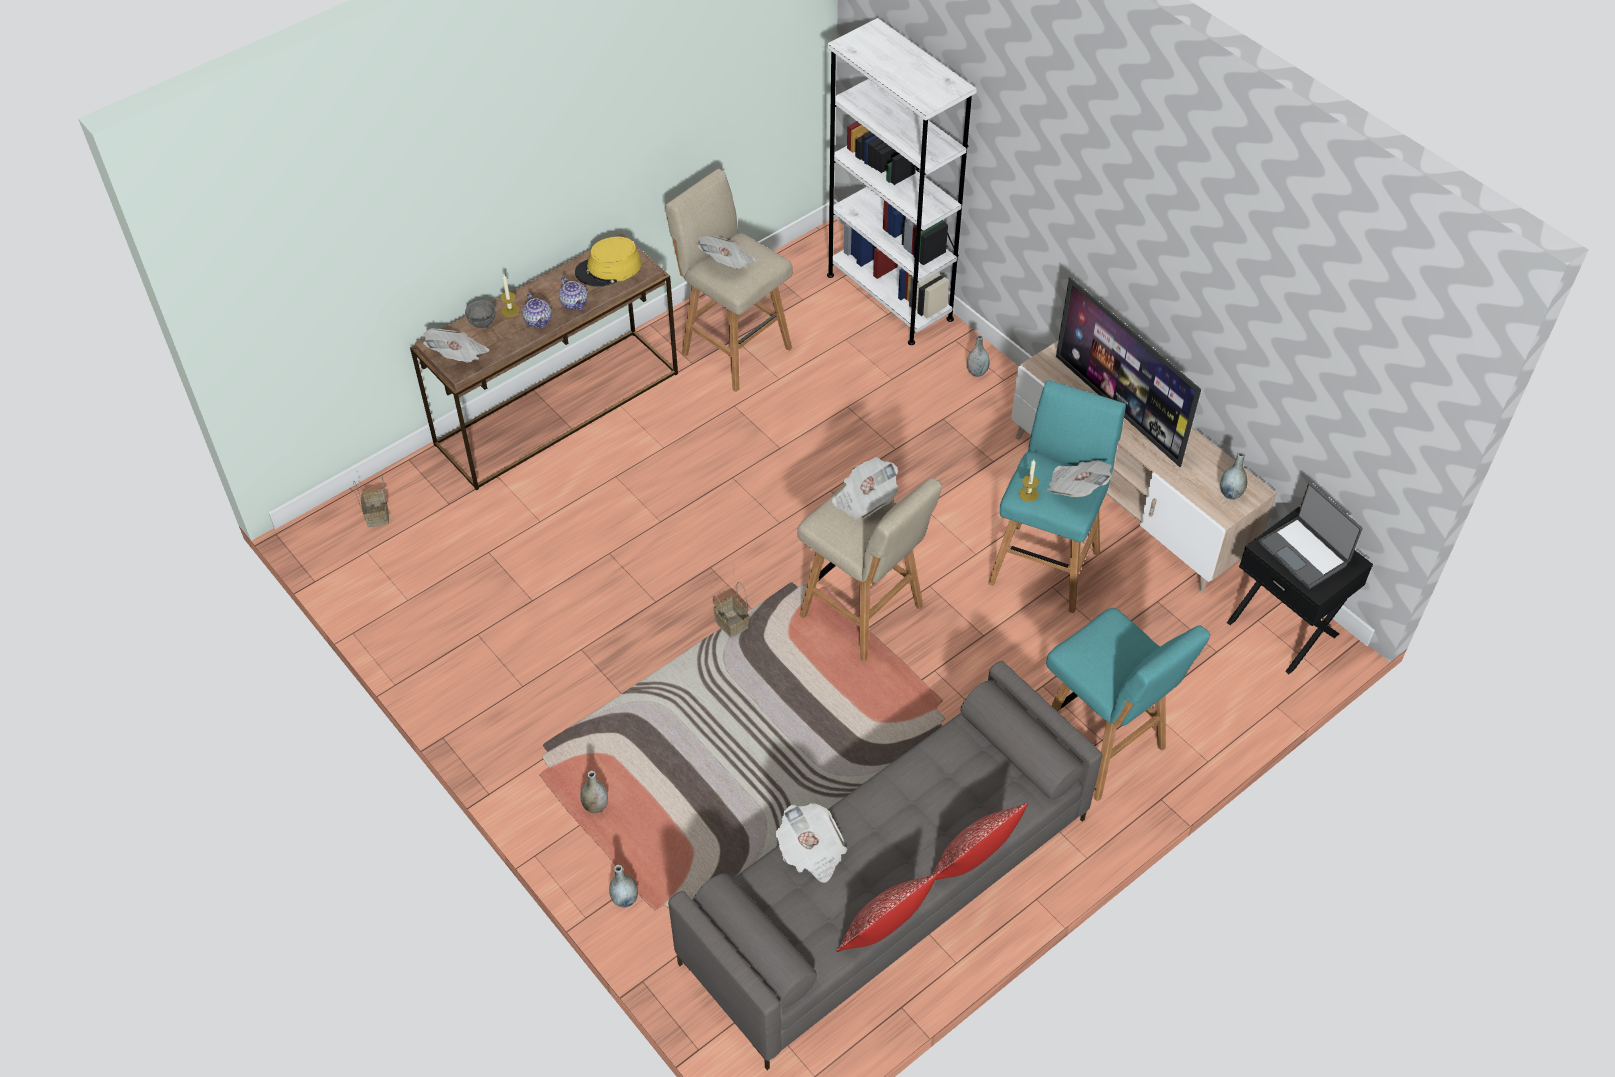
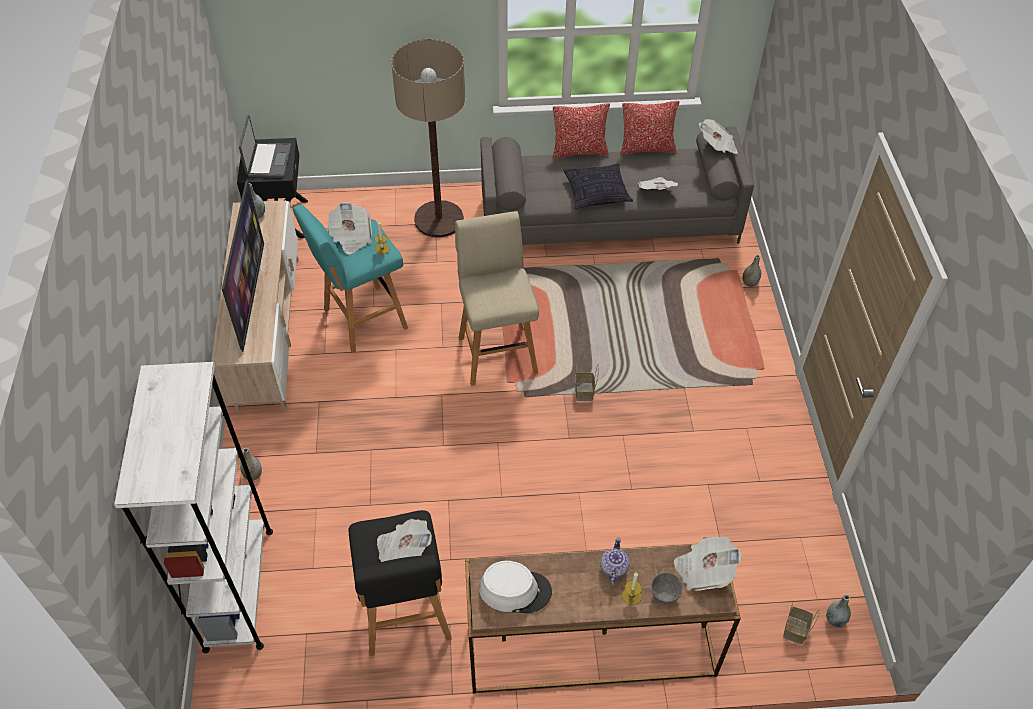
camera: 145 degrees left, 0 degrees up
teapot [559,276,588,310] -> none
yellow hat [575,237,642,287] -> white hat [479,561,552,613]
grey vase [580,771,608,813] -> grey vase moved to [826,594,851,627]
beige stool [665,169,792,392] -> black stool [348,510,452,656]
newspaper [832,457,898,521] -> newspaper moved to [699,119,738,154]
turquoise stool [1046,608,1210,802] -> floor lamp [391,39,465,238]
none -> pillow [564,163,633,209]

